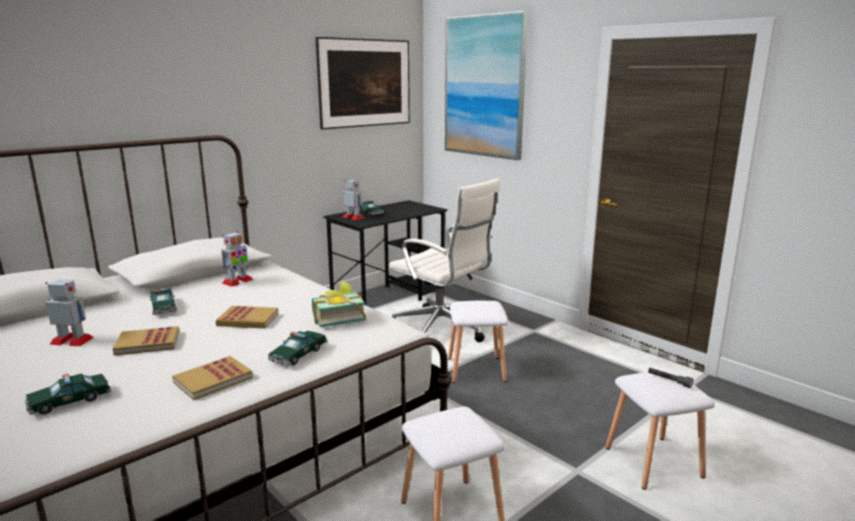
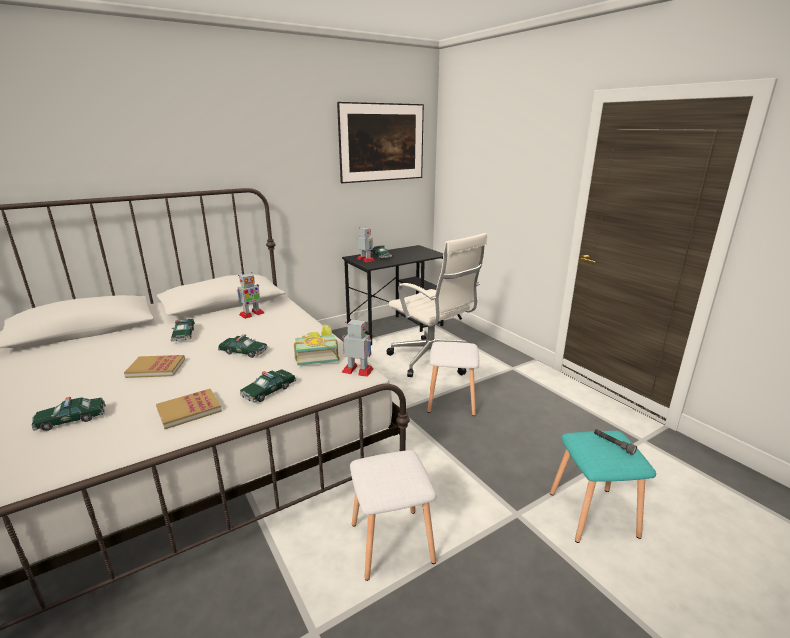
camera: 10 degrees right, 5 degrees up
toy robot [45,280,93,346] -> toy robot moved to [342,319,373,377]
book [216,306,279,328] -> toy car [218,334,268,358]
picture [445,10,528,160] -> none
white stool [605,370,715,490] -> turquoise stool [550,431,656,543]

